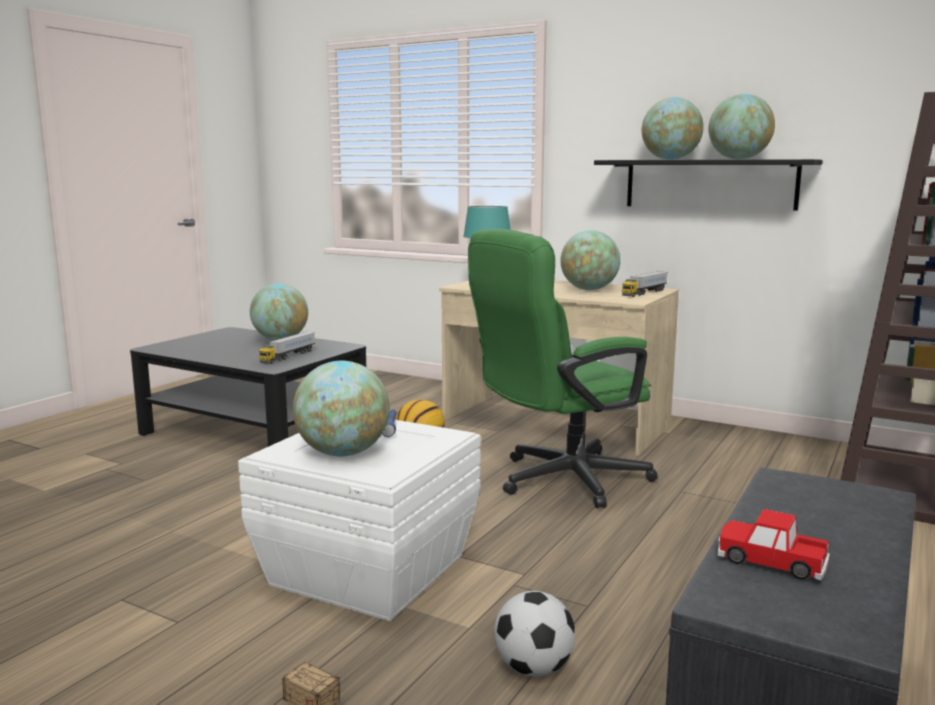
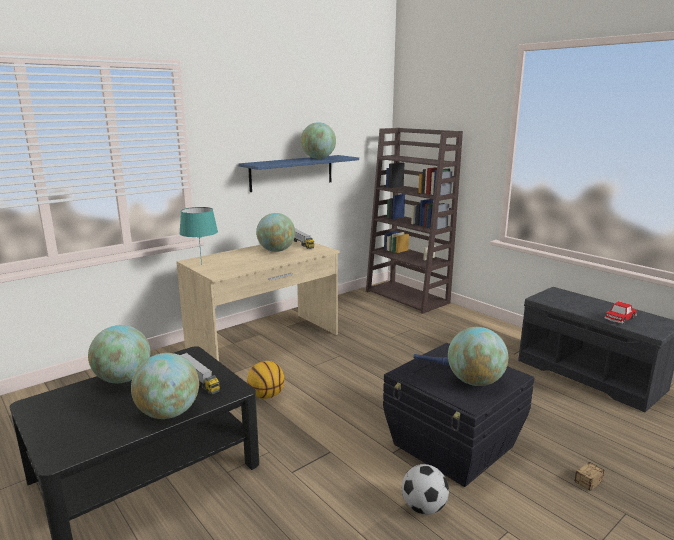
camera: 70 degrees left, 5 degrees up
white storage box [238,420,481,621] -> black storage box [383,343,535,487]
green office chair [468,229,658,508] -> none
football [494,591,575,677] -> football moved to [402,464,449,515]
black shelf [594,159,823,210] -> blue shelf [238,155,359,192]
globe [642,97,704,160] -> globe moved to [131,353,199,419]

